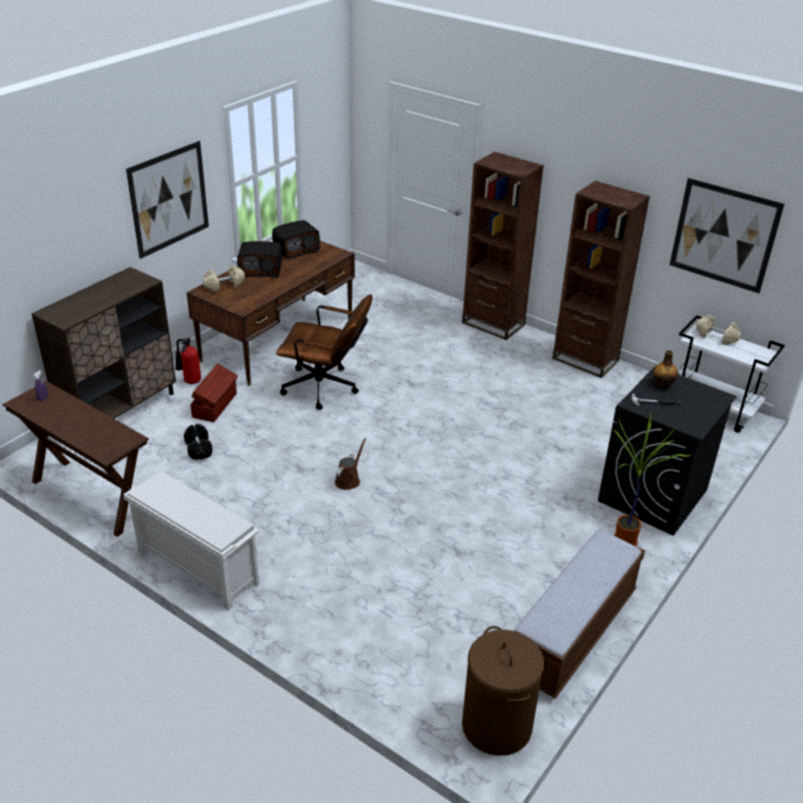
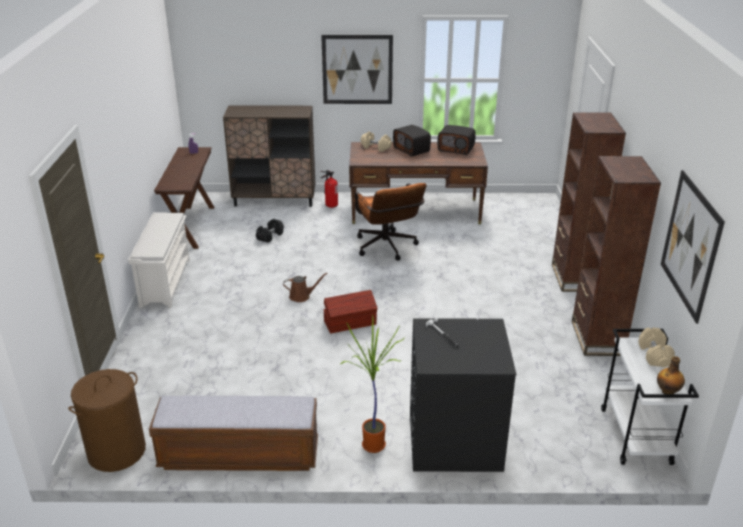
camera: 55 degrees right, 5 degrees down
brown storage box [190,363,238,422] -> brown storage box moved to [323,290,378,334]
bottle [653,350,678,388] -> bottle moved to [657,356,685,394]

